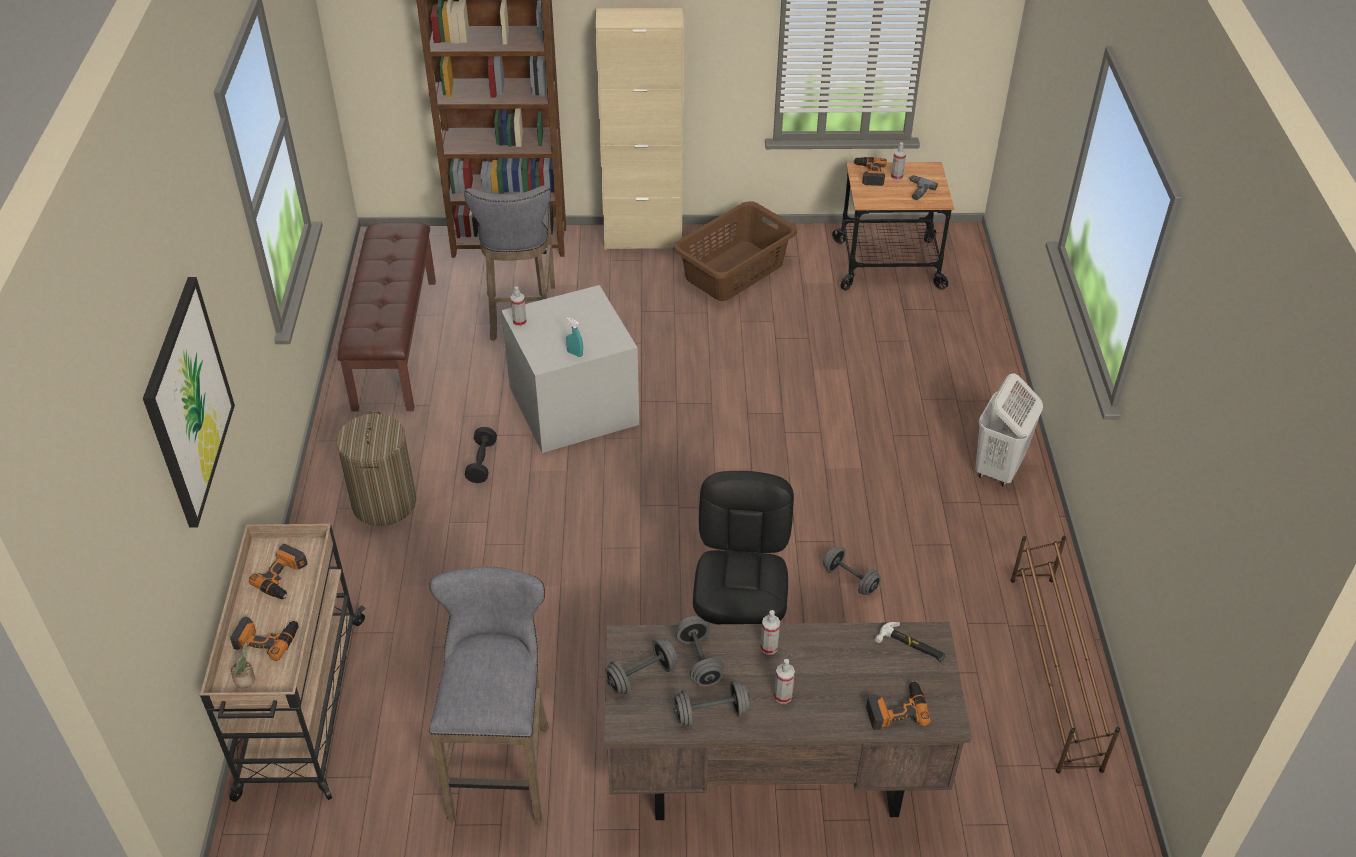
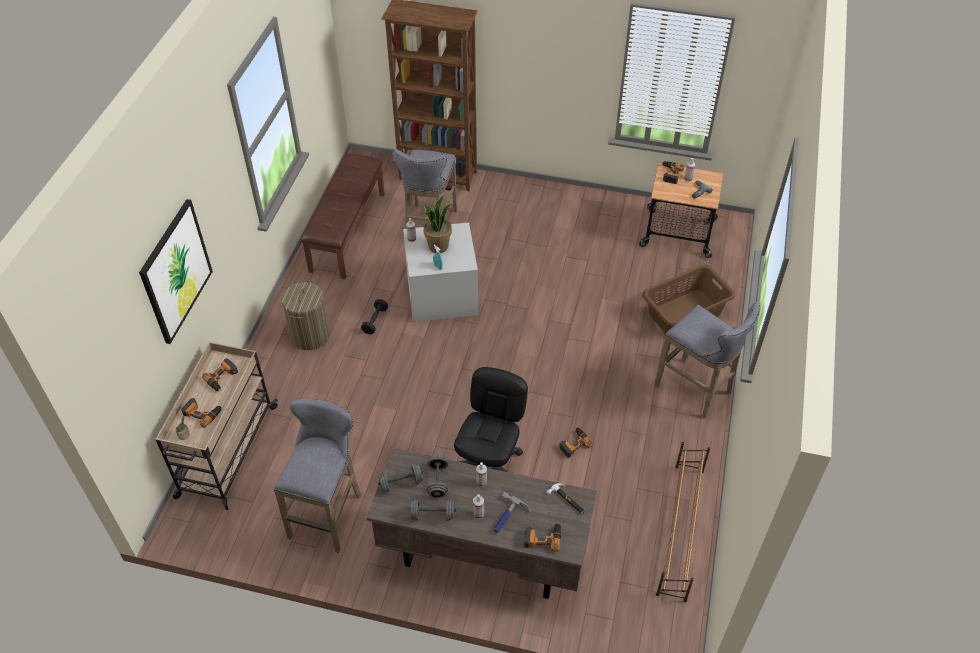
camera: 15 degrees right, 5 degrees up
beige cabinet [595,8,684,250] -> none
brown laundry basket [673,201,797,301] -> brown laundry basket moved to [642,265,735,334]
grey dumbbell [823,547,881,595] -> power drill [559,428,593,458]
white laundry basket [975,373,1043,486] -> grey stool [654,302,760,418]
none -> potted plant [420,195,453,253]
none -> hammer [494,492,531,533]

